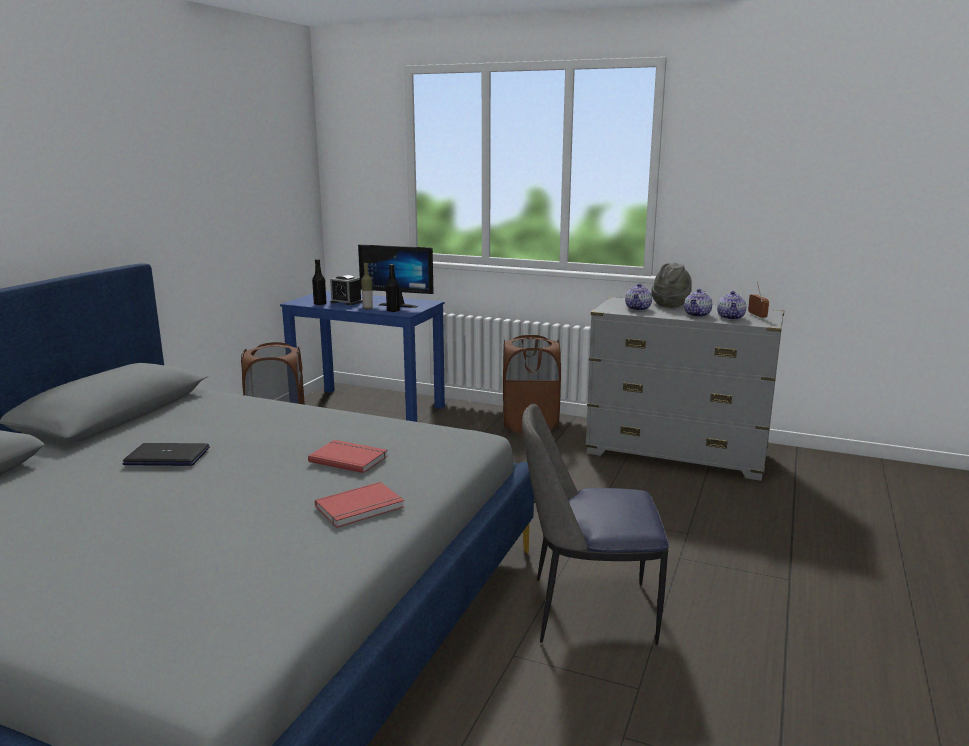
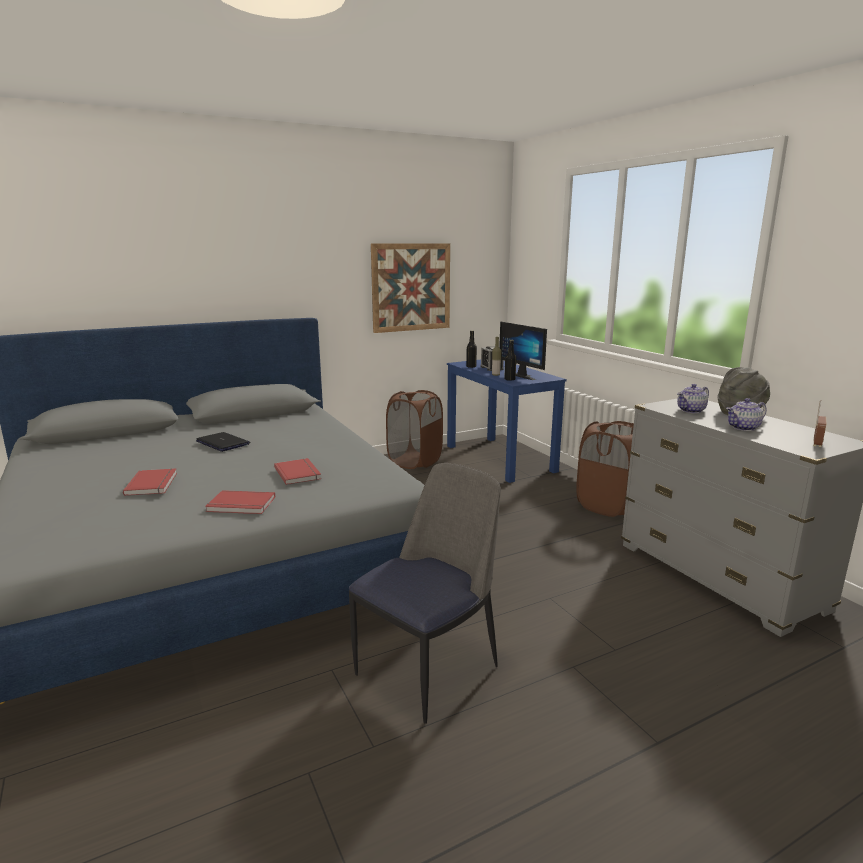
camera: 40 degrees right, 0 degrees up
chair [522,404,669,645] -> chair turned 90 degrees clockwise [349,463,501,724]
teapot [717,291,746,320] -> none
none -> red book [123,468,177,496]
none -> picture [371,243,450,333]

